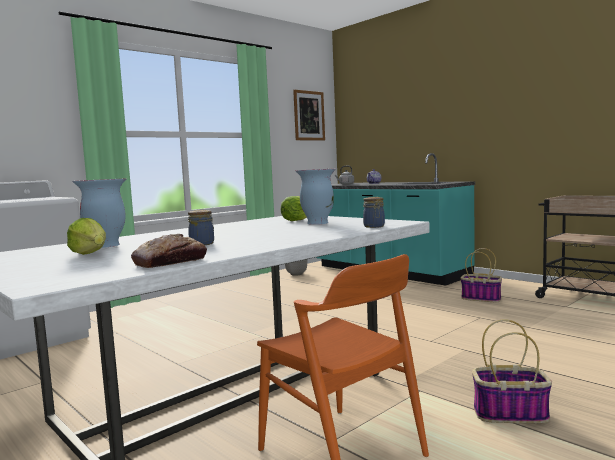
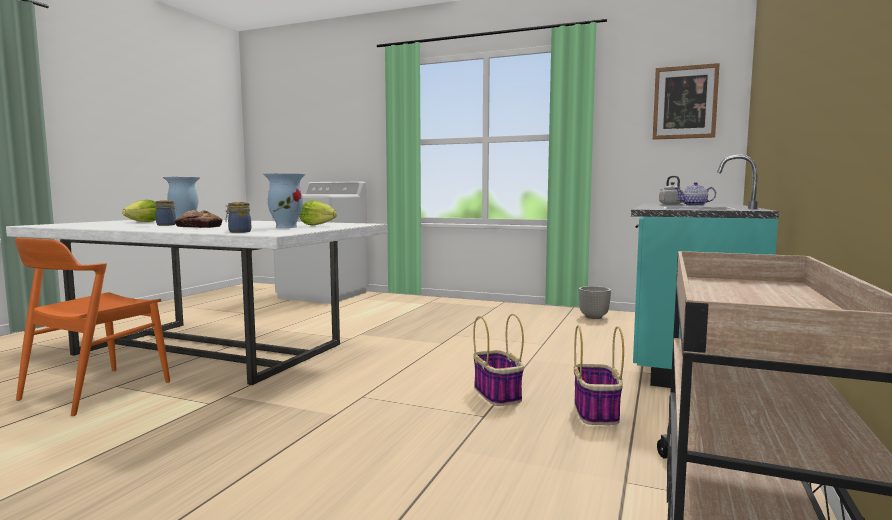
camera: 65 degrees right, 0 degrees up
bread [131,234,207,268] -> bread moved to [174,210,222,228]
basket [472,319,552,423] -> basket moved to [473,314,524,406]

